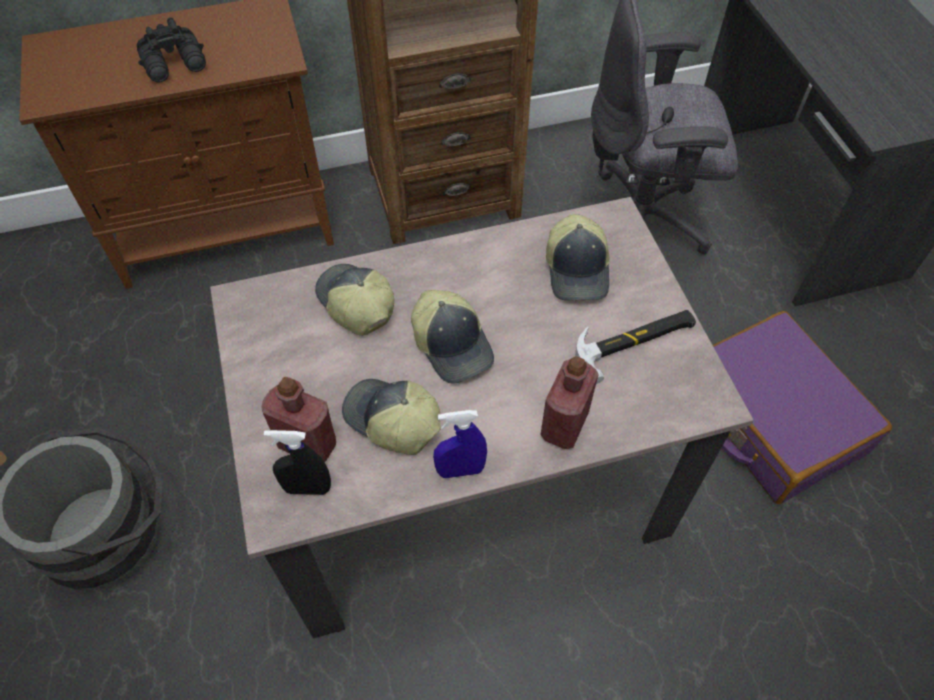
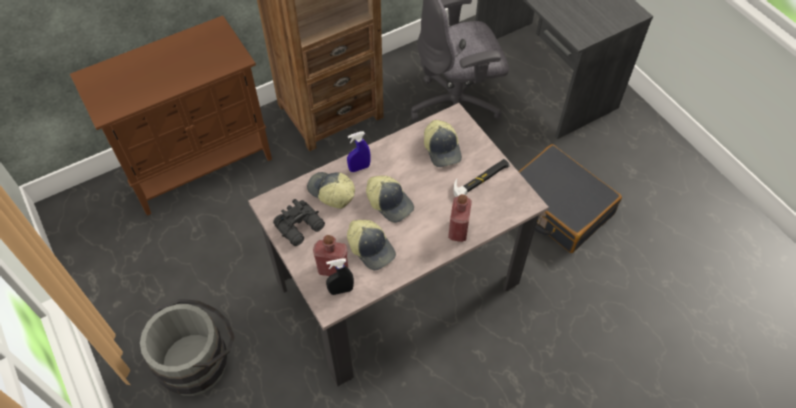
camera: 15 degrees left, 0 degrees up
black binoculars [137,17,206,83] -> black binoculars moved to [273,199,325,246]
cap [342,379,441,455] -> cap turned 150 degrees counterclockwise [347,220,396,270]
blue spray bottle [433,410,487,478] -> blue spray bottle moved to [347,131,371,172]
purple suitcase [713,311,892,504] -> black suitcase [518,144,622,253]

